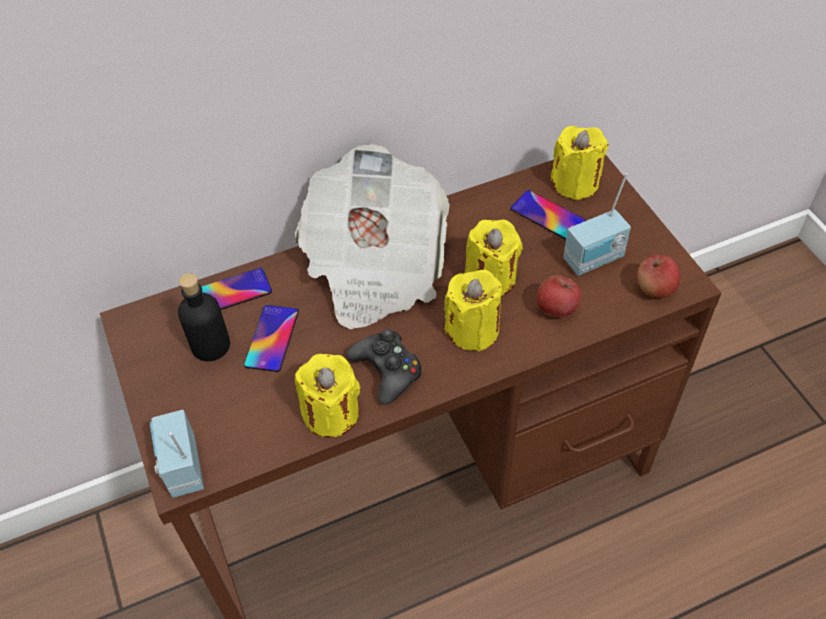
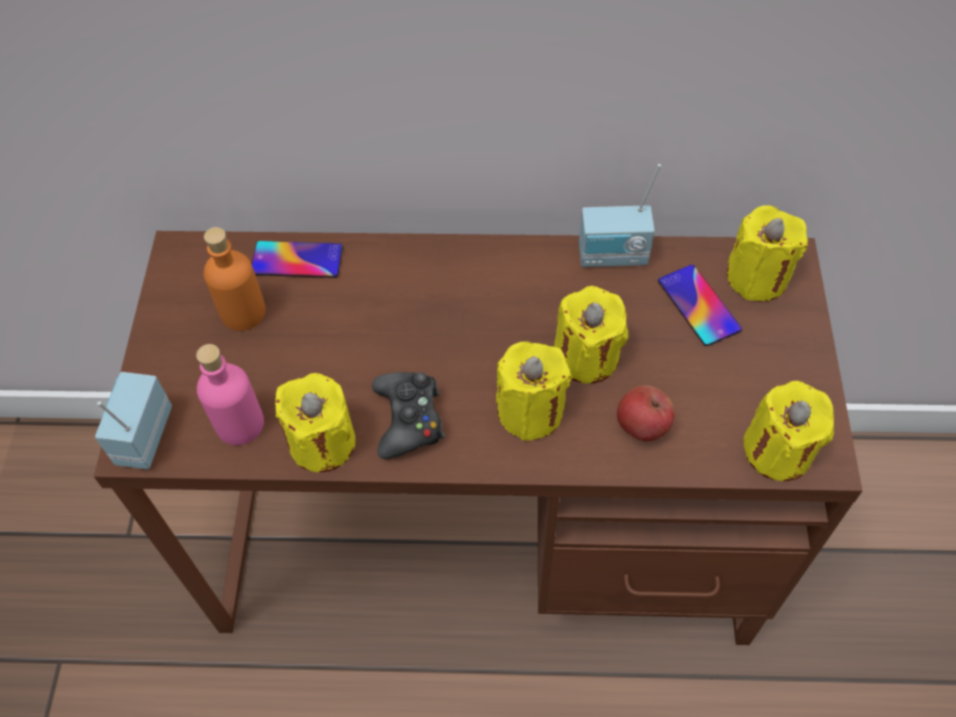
camera: 25 degrees right, 5 degrees up
black bottle [178,273,230,361] -> orange bottle [204,227,266,331]
phone [244,305,299,372] -> none
newspaper [295,144,450,329] -> none
radio [563,173,631,276] -> radio moved to [579,164,661,267]
apple [637,255,680,298] -> yellow candle [743,381,834,481]
none -> pink bottle [196,344,264,445]

